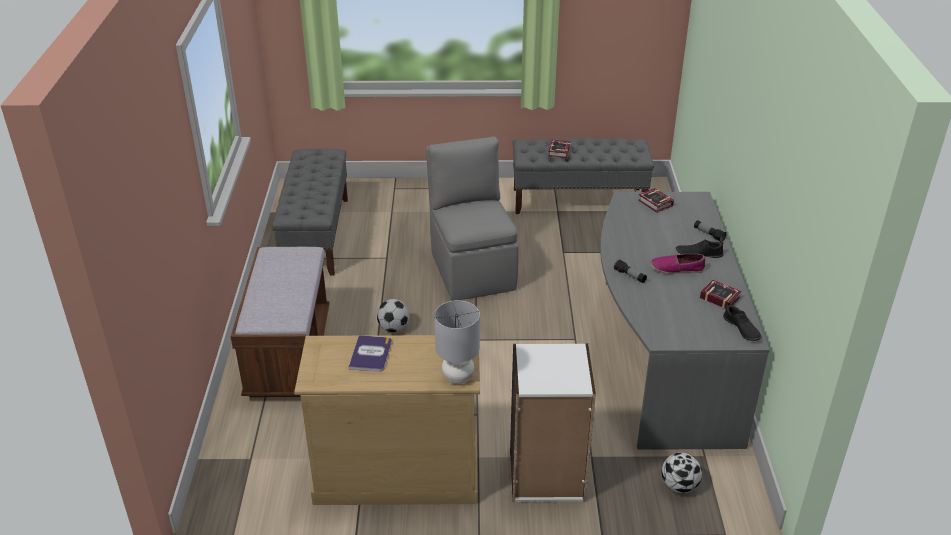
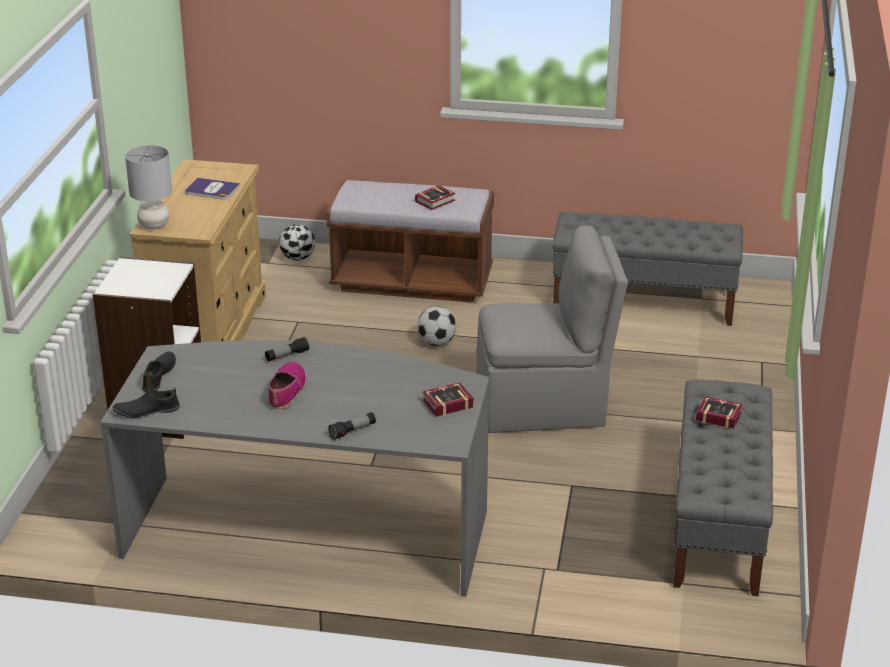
camera: 100 degrees right, 5 degrees down
football [661,452,702,493] -> football moved to [279,224,315,261]
black shoe [676,239,723,258] -> black shoe moved to [142,351,176,392]
book [700,280,741,309] -> book moved to [415,185,455,210]

